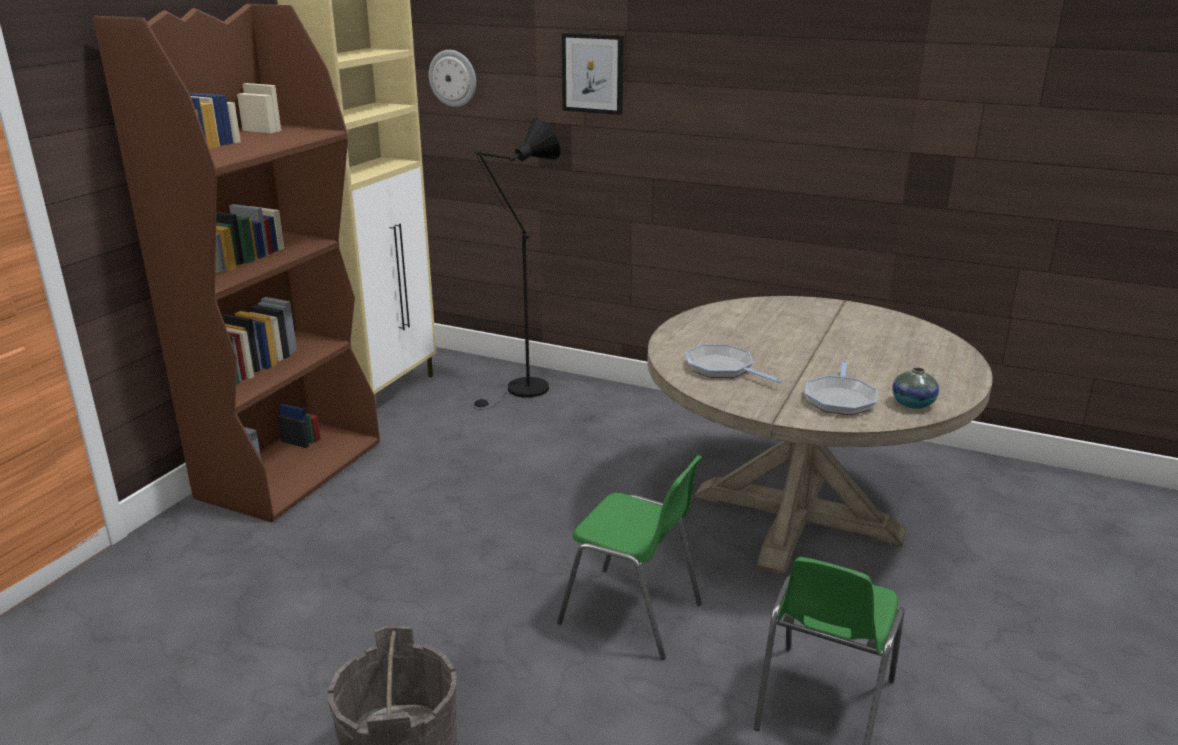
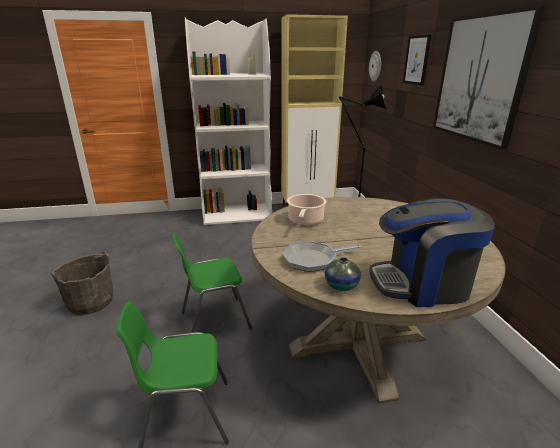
camera: 55 degrees right, 0 degrees up
brown bookcase [93,4,380,522] -> white bookcase [185,17,272,225]
green chair [557,455,702,660] -> green chair turned 75 degrees clockwise [172,233,252,332]
frying pan [686,345,782,383] -> cooking pot [287,194,326,226]
none -> coffee machine [369,198,495,307]
none -> picture [433,6,545,150]

